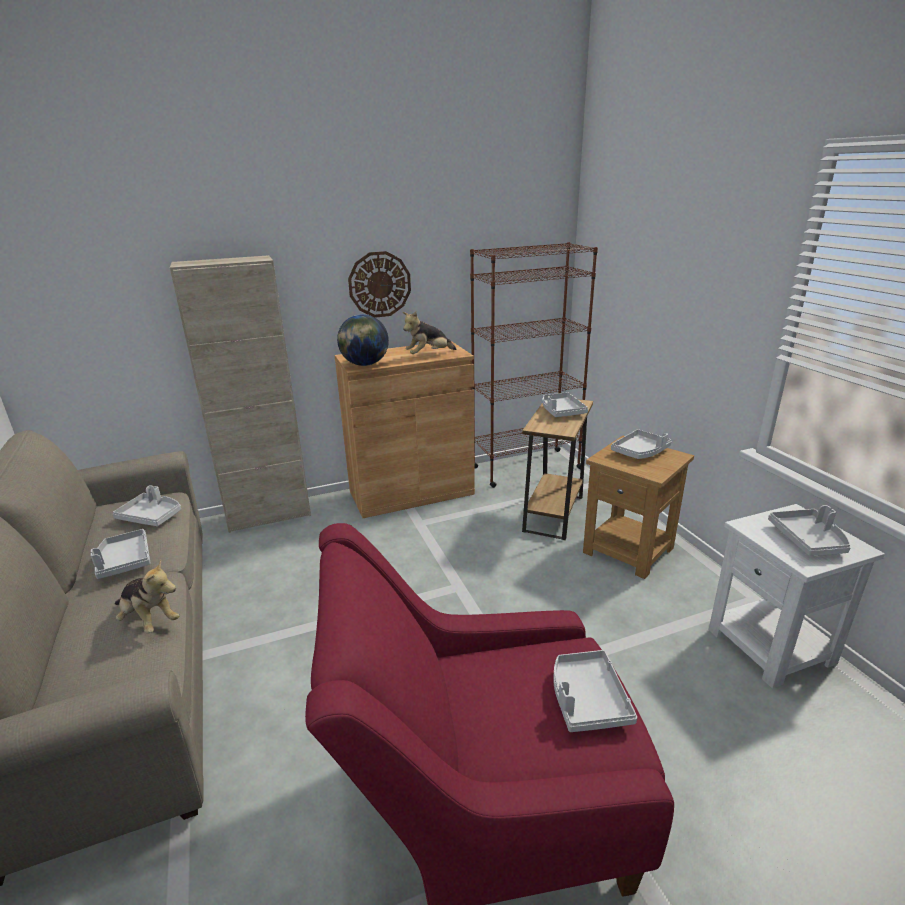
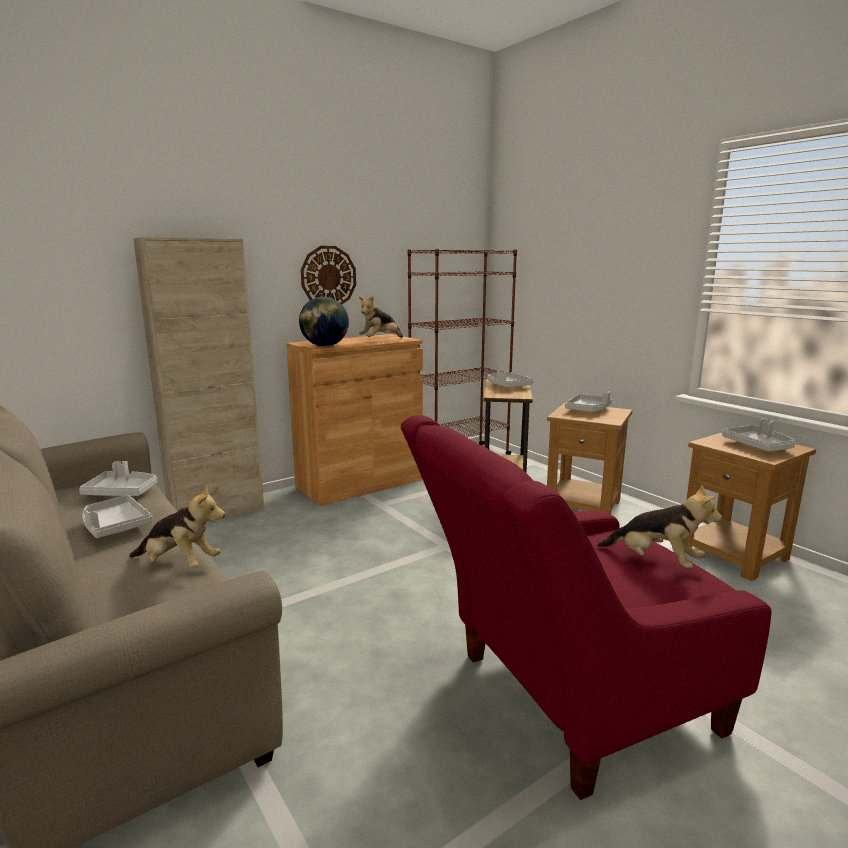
camera: 15 degrees left, 10 degrees down
grey tray [554,650,637,732] -> plush toy [597,484,722,568]
white side table [709,504,885,688] -> brown side table [687,433,816,581]

